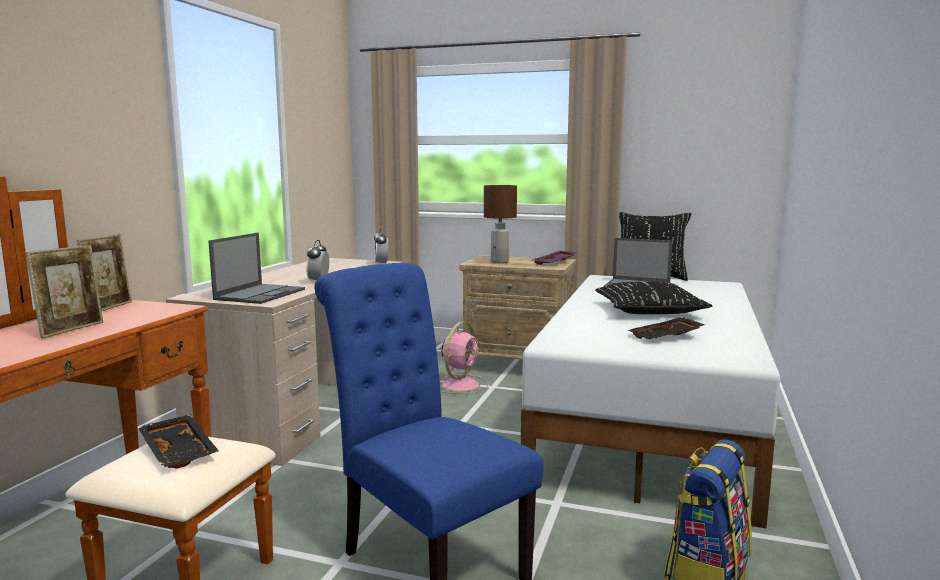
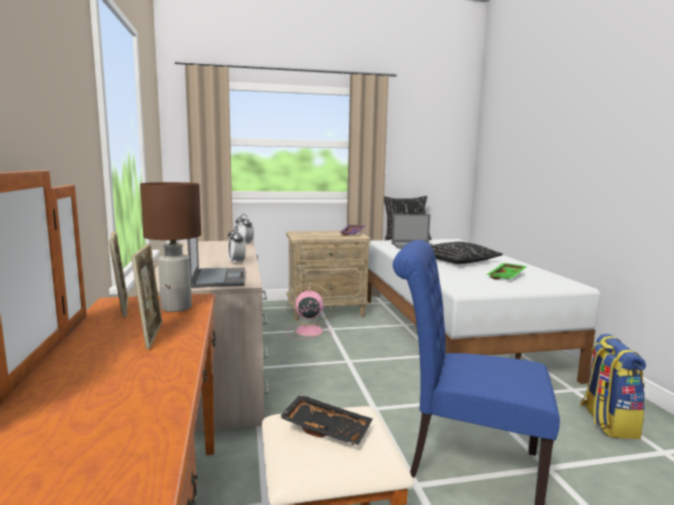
camera: 30 degrees left, 0 degrees up
pink fan [440,322,489,394] -> pink fan turned 90 degrees counterclockwise [287,283,332,340]
brown table lamp [484,185,517,263] -> brown table lamp moved to [140,182,201,312]
black tray [628,317,705,339] -> green tray [487,263,527,280]

